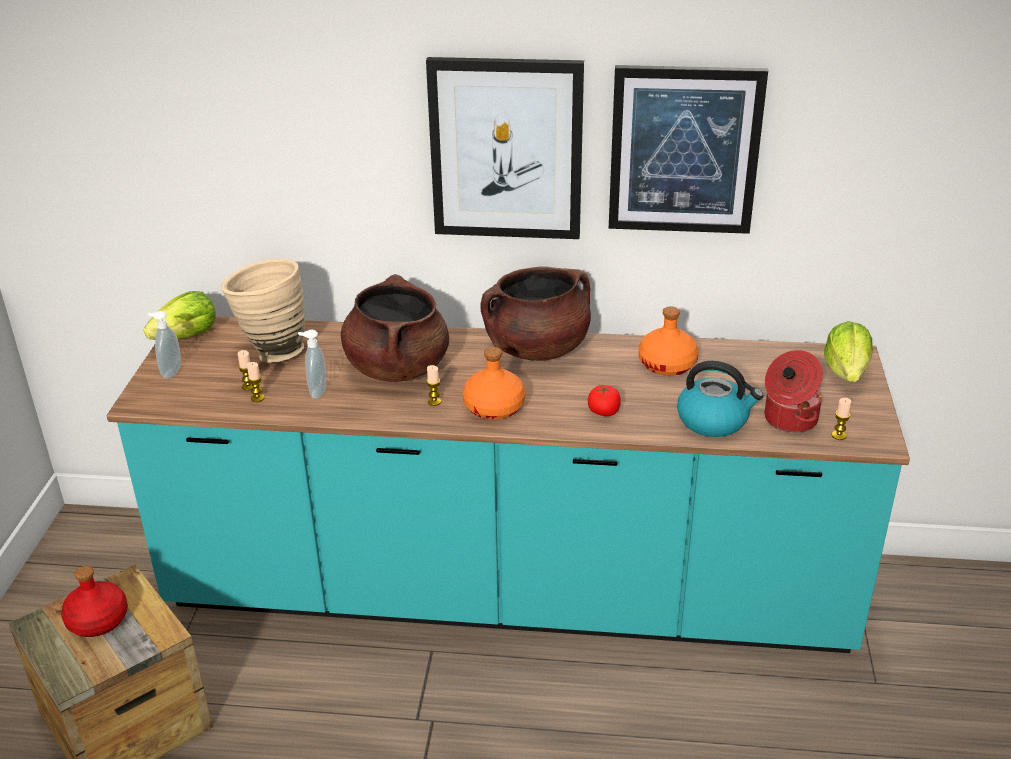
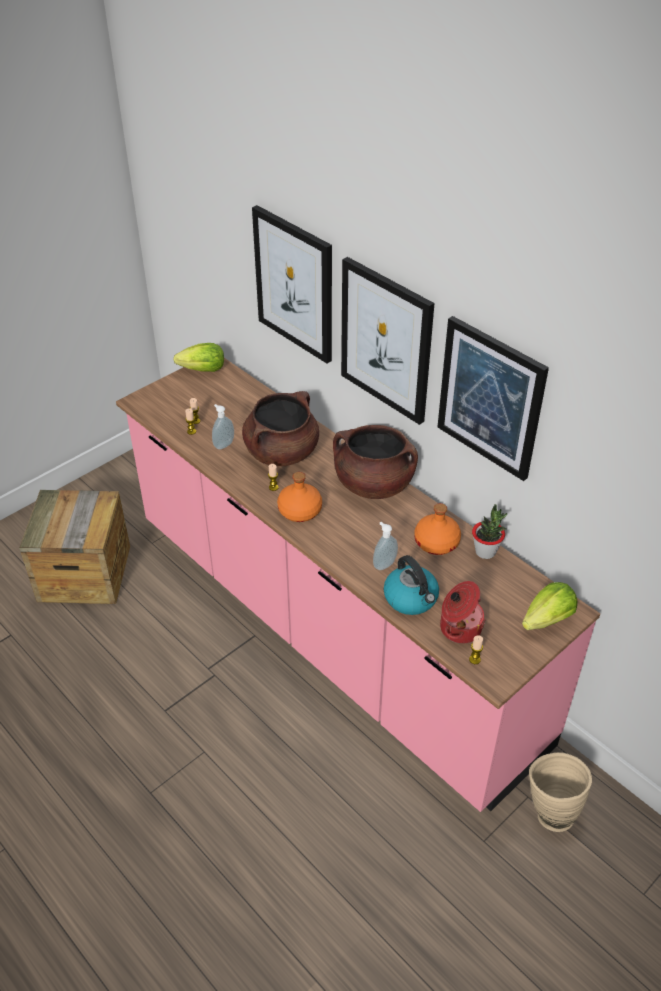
camera: 40 degrees right, 10 degrees up
red bottle [61,566,128,637] -> none
turquoise counter [106,316,910,653] -> pink counter [116,358,600,812]
soap dispenser [148,311,181,379] -> soap dispenser moved to [373,522,398,570]
beige vase [221,259,305,363] -> beige vase moved to [529,752,592,832]
tomato [588,385,621,416] -> none
none -> picture [252,205,332,363]
none -> potted plant [472,504,507,559]

